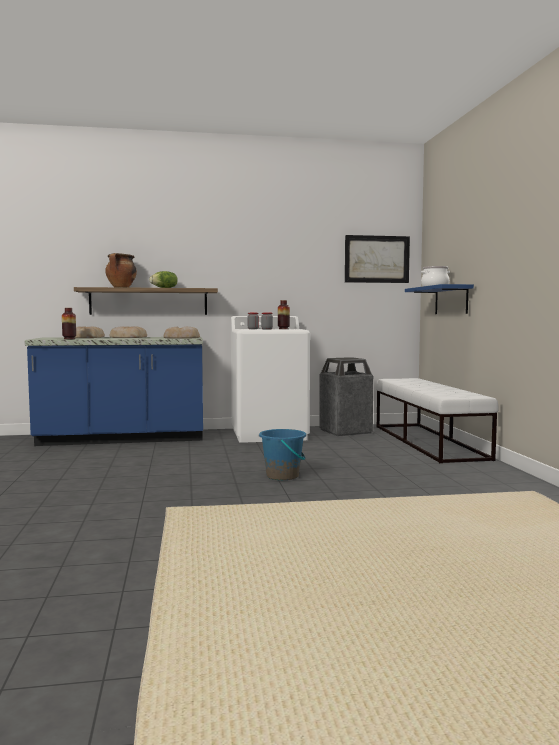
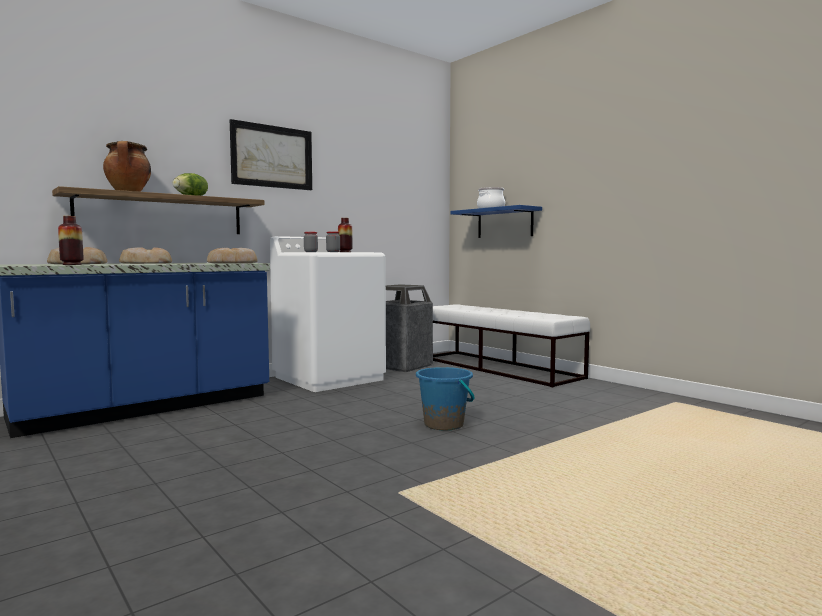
camera: 30 degrees left, 0 degrees up
picture [345,235,410,283] -> picture moved to [230,119,312,190]

